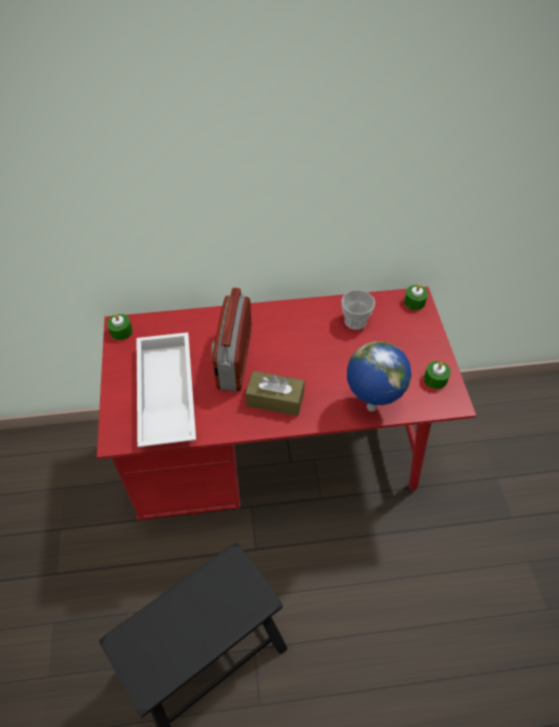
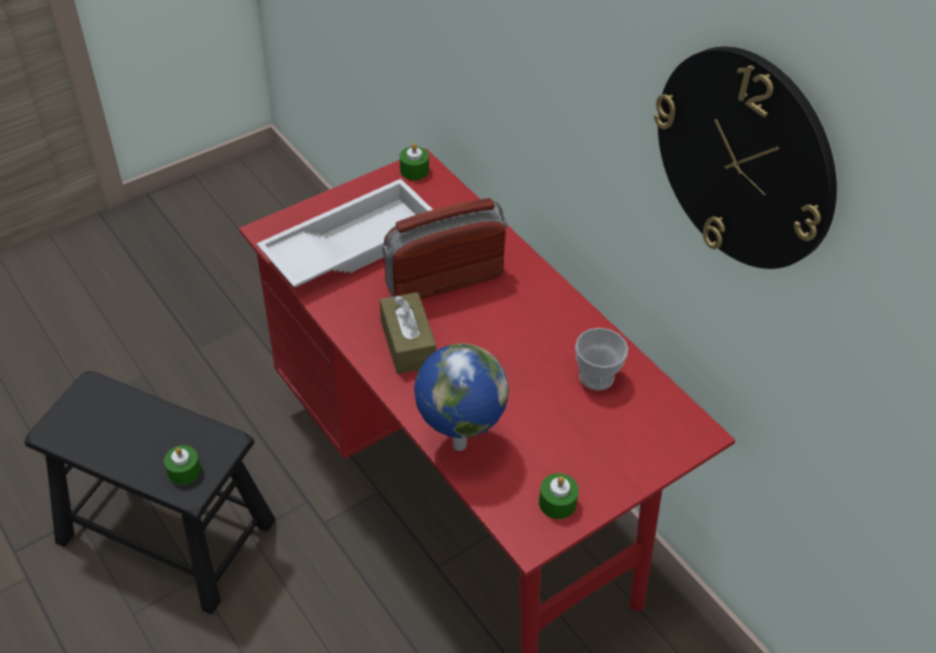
camera: 60 degrees right, 5 degrees down
green candle [404,284,428,310] -> green candle moved to [164,445,201,485]
none -> wall clock [654,47,837,269]

